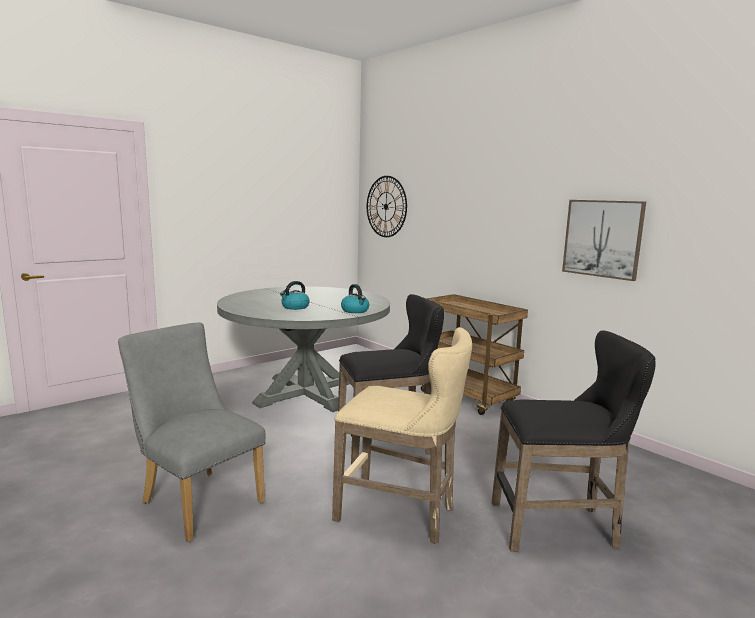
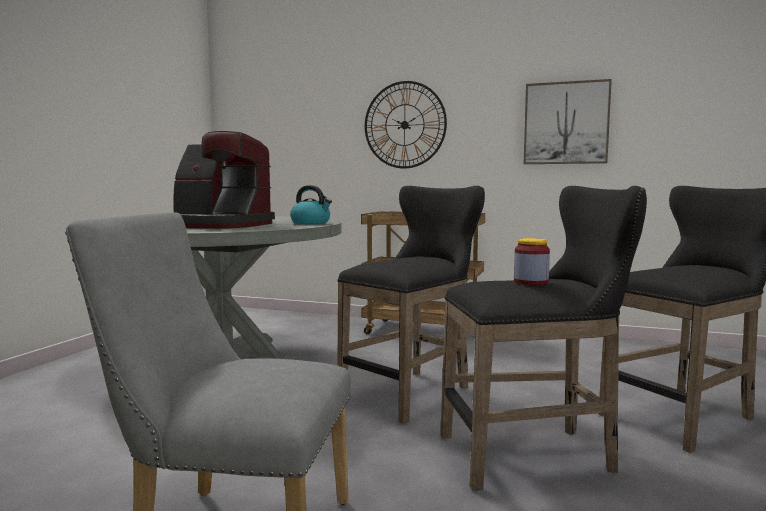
camera: 30 degrees left, 5 degrees down
kettle [280,281,310,310] -> coffee machine [173,131,275,229]
beige stool [332,327,472,544] -> black stool [440,186,647,490]
wall clock [367,176,407,237] -> wall clock moved to [365,81,447,169]
none -> jar [514,238,550,285]

